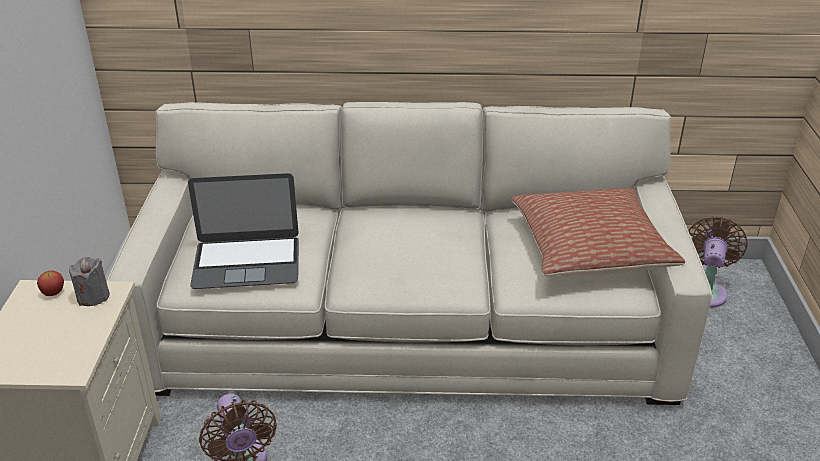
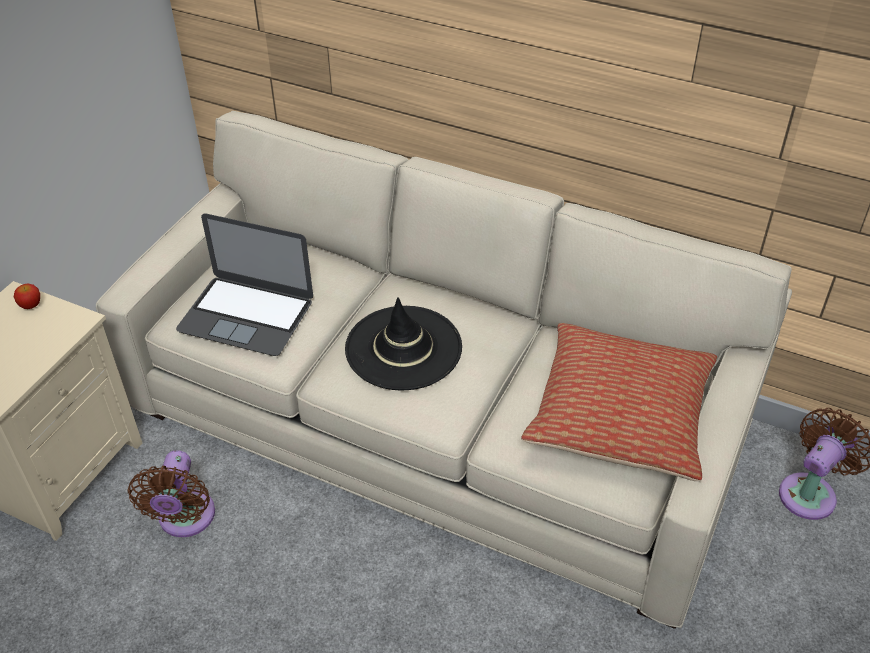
camera: 25 degrees right, 10 degrees up
grey candle [69,257,110,306] -> none
none -> black hat [345,297,462,390]

